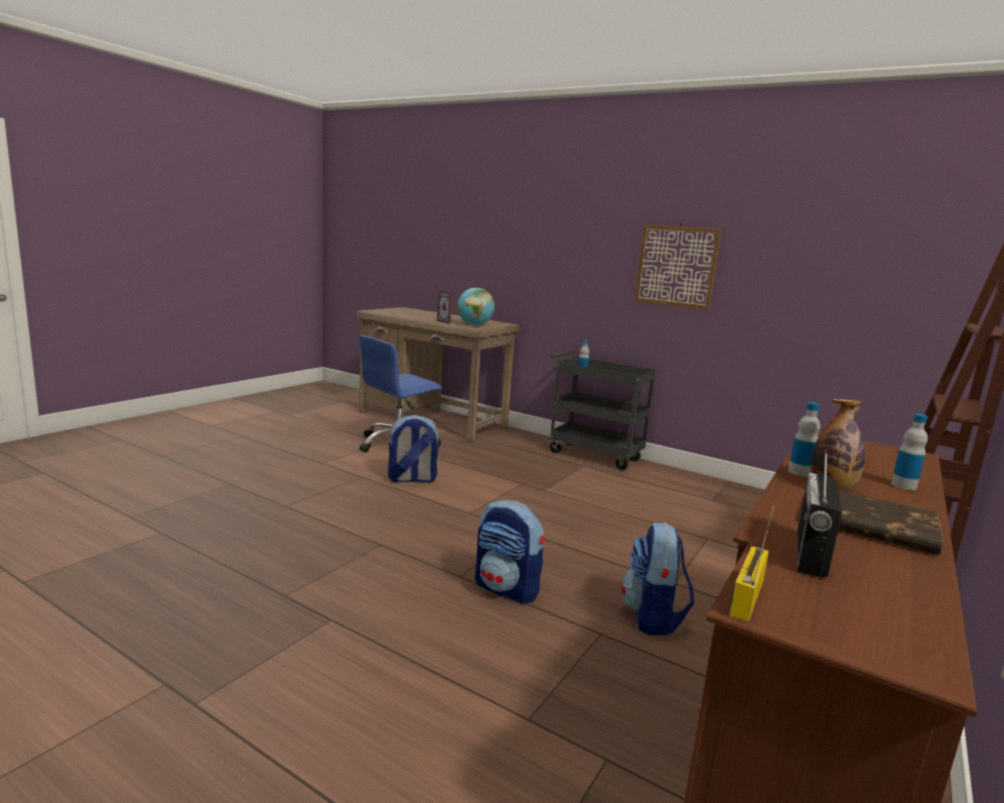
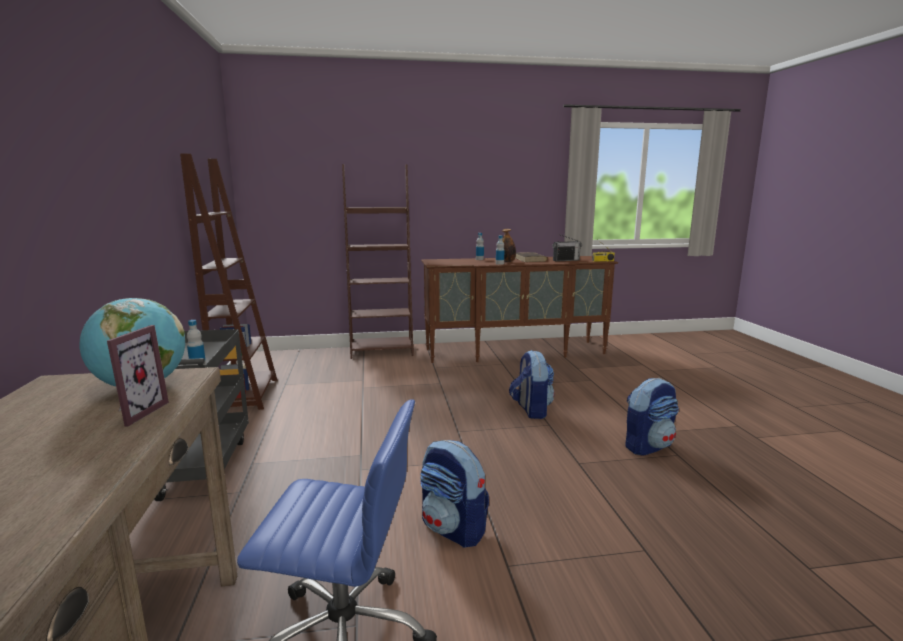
camera: 130 degrees left, 0 degrees up
backpack [621,522,694,636] -> backpack moved to [625,378,679,456]
picture [634,224,722,310] -> none
none -> brown bookcase [180,154,277,410]

